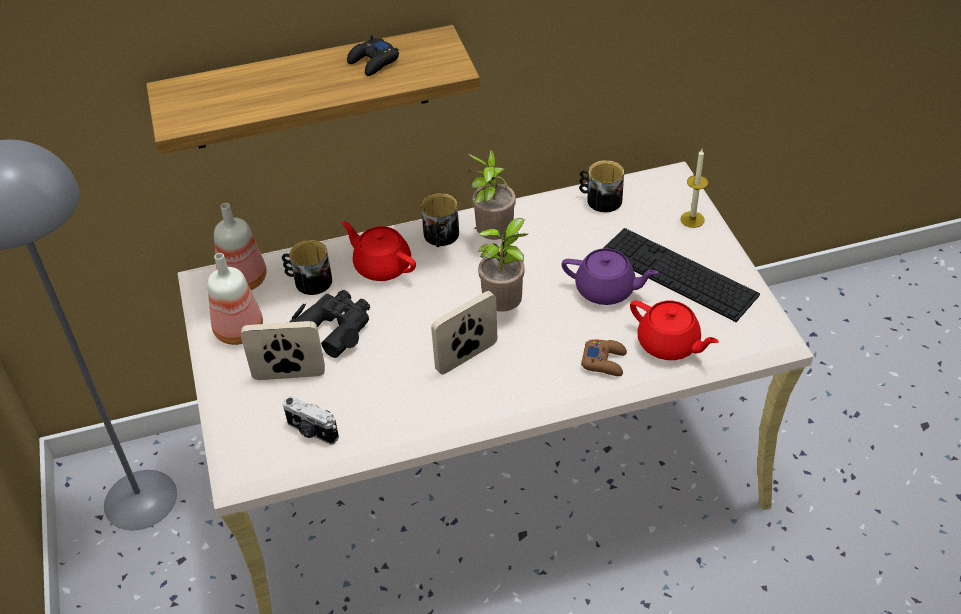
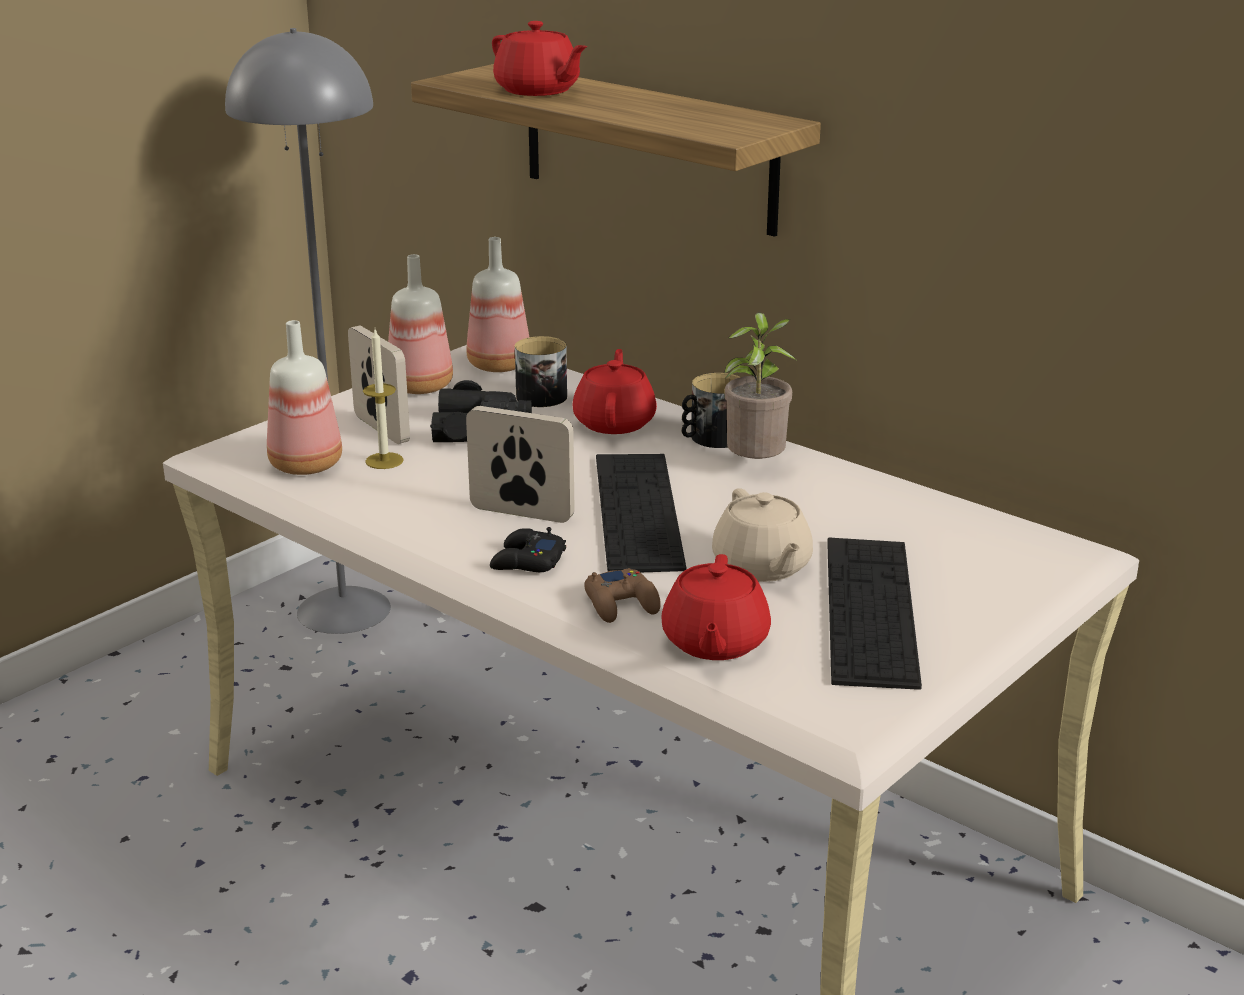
camera: 55 degrees right, 20 degrees down
camera [283,396,339,445] -> bottle [267,320,342,475]
black game controller [347,35,399,76] -> black game controller moved to [490,527,566,572]
potted plant [478,218,528,312] -> keyboard [596,454,686,572]
purple teapot [562,248,659,305] -> beige teapot [712,488,813,582]
mug [579,160,624,212] -> none
candle [680,149,708,228] -> candle moved to [363,329,404,469]
none -> red teapot [492,21,588,96]

